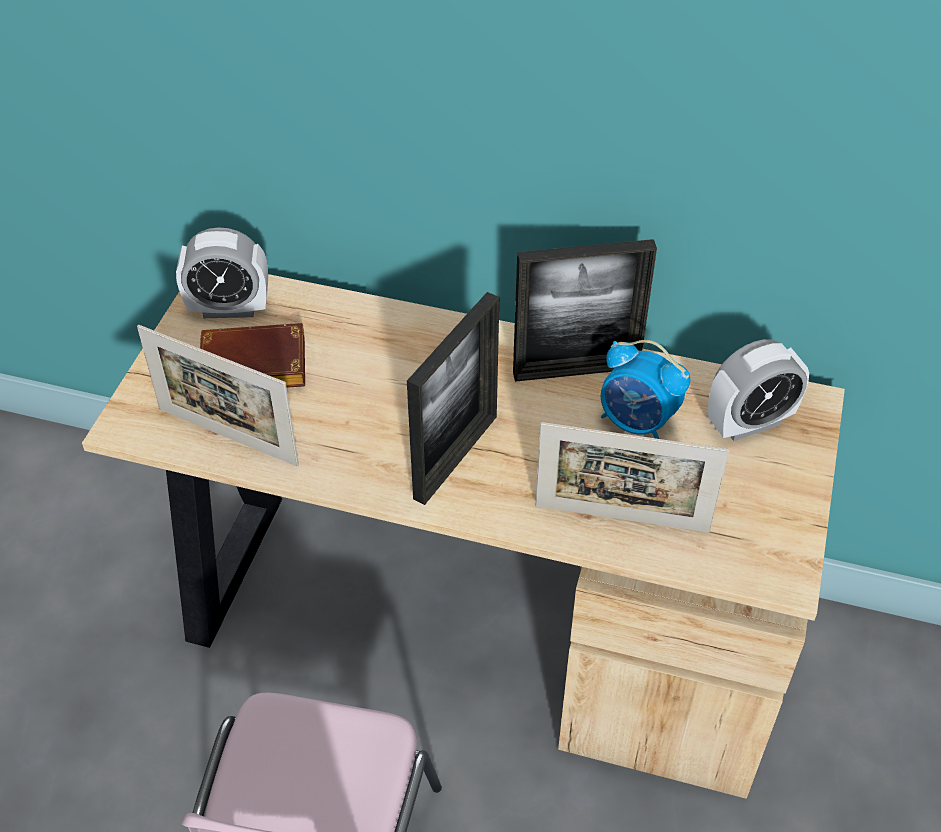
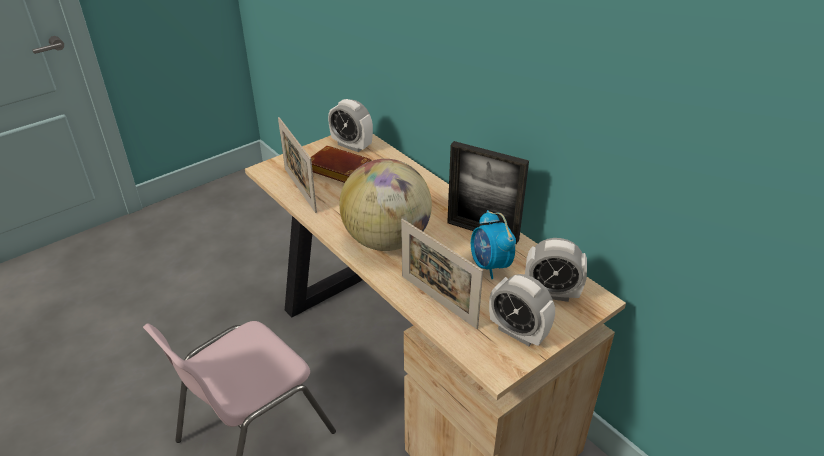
camera: 35 degrees right, 10 degrees down
picture frame [407,292,499,505] -> globe [339,159,432,251]
none -> alarm clock [489,274,555,346]

